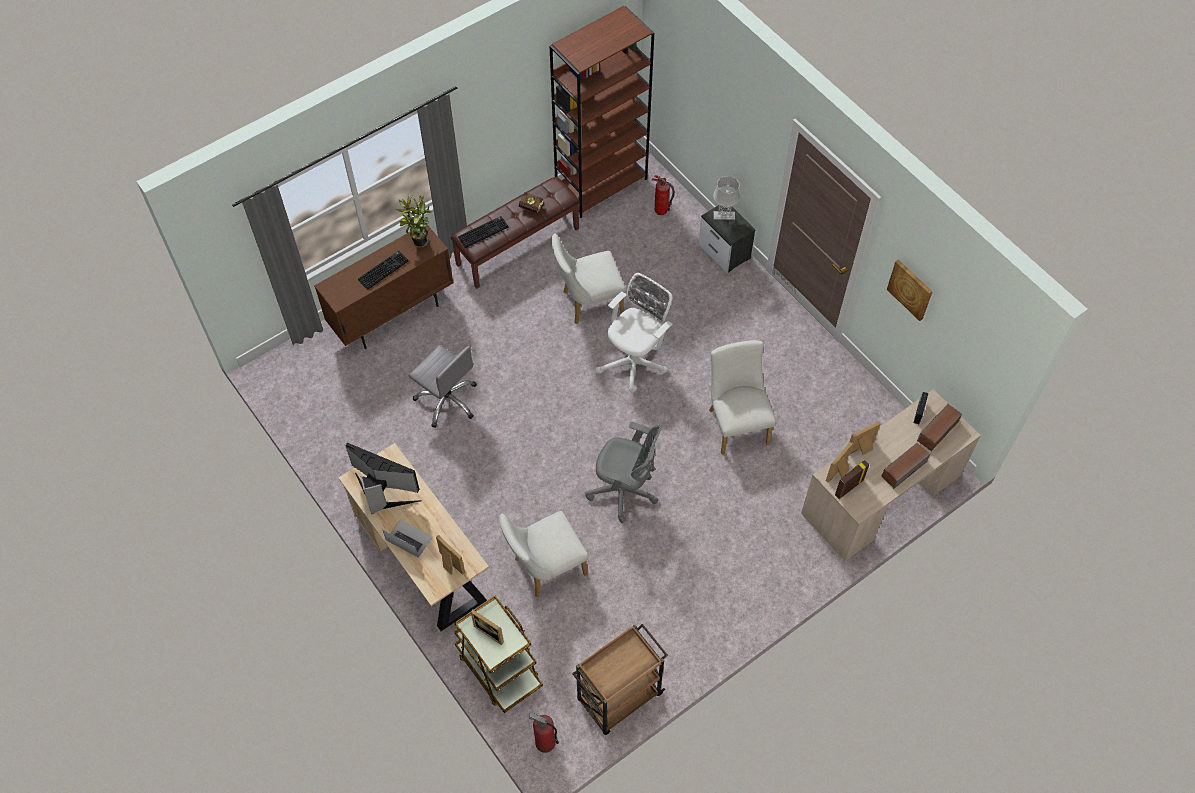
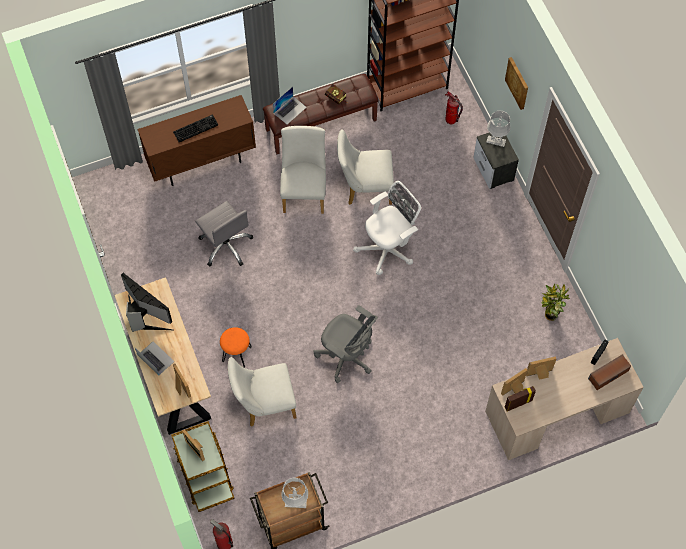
camera: 15 degrees right, 5 degrees up
potted plant [396,194,431,248] -> potted plant moved to [541,284,570,321]
keyboard [458,216,509,248] -> laptop [273,86,307,124]
white chair [709,340,776,455] -> white chair moved to [280,126,326,214]
speaker [881,442,930,489] -> none
picture [887,259,933,321] -> picture moved to [505,57,528,110]
none -> orange stool [220,327,252,368]
none -> grey table lamp [281,478,308,508]

